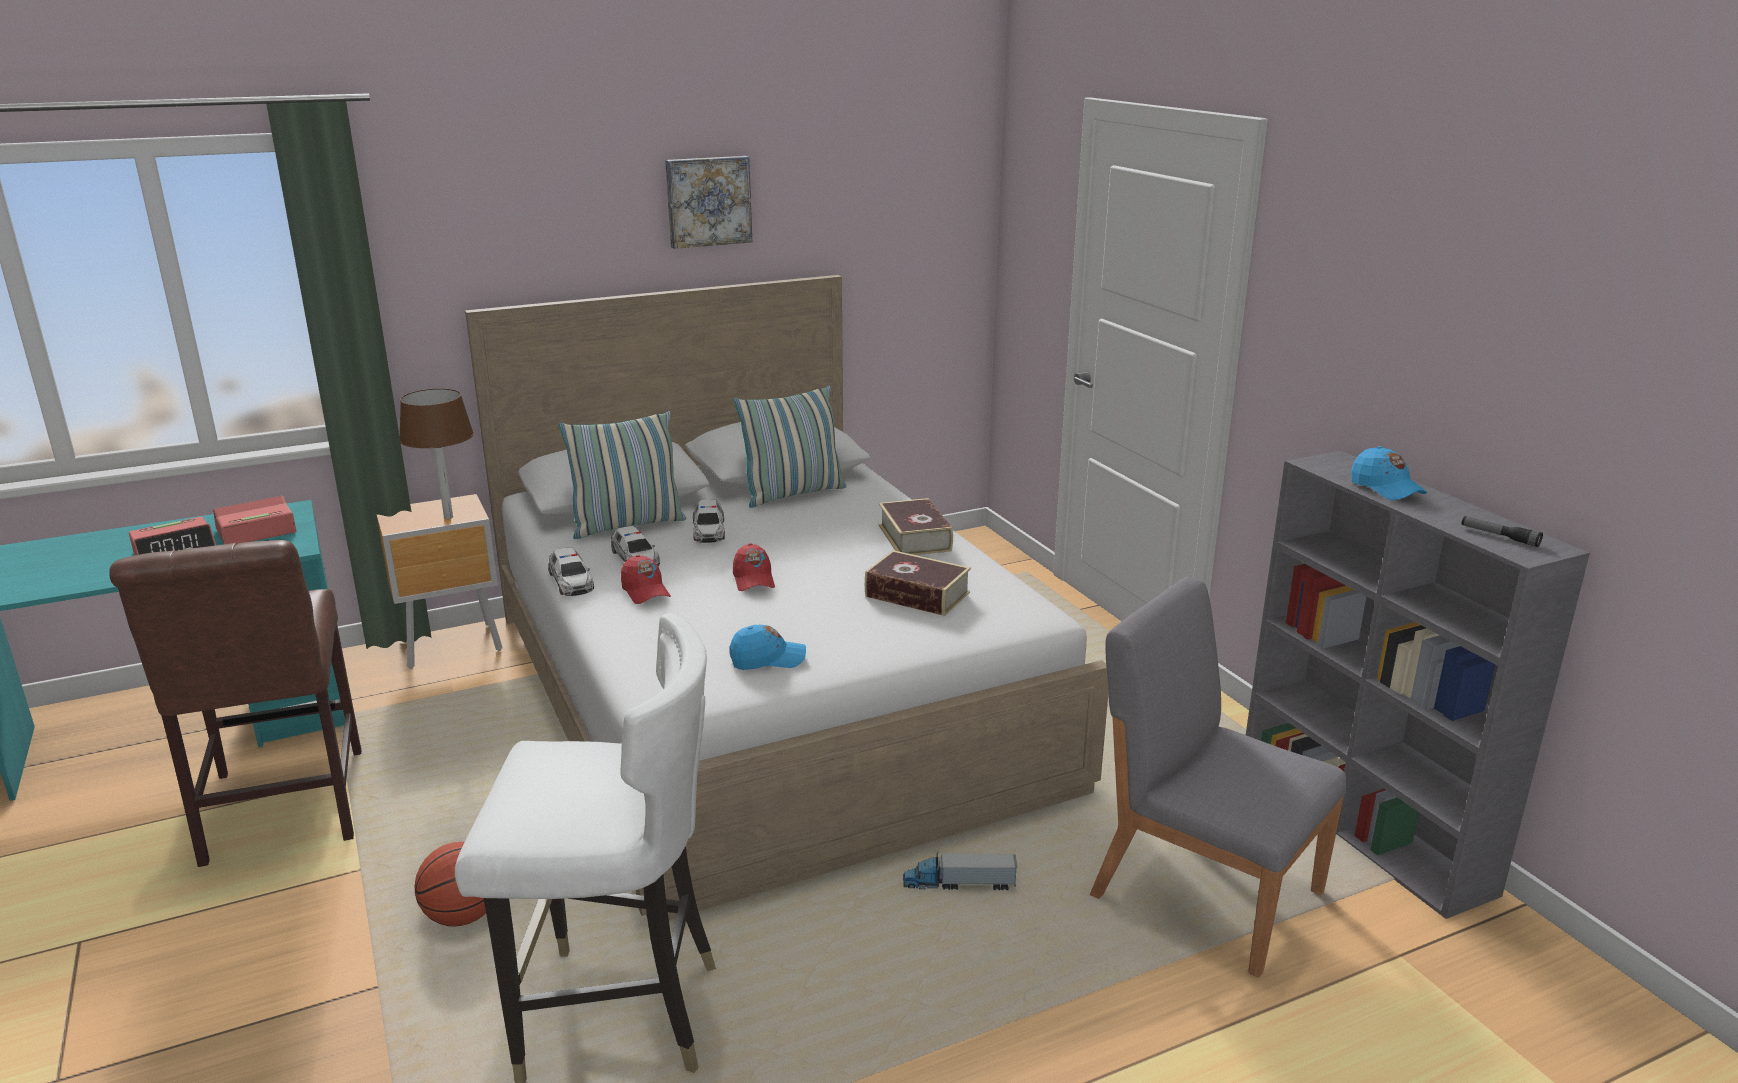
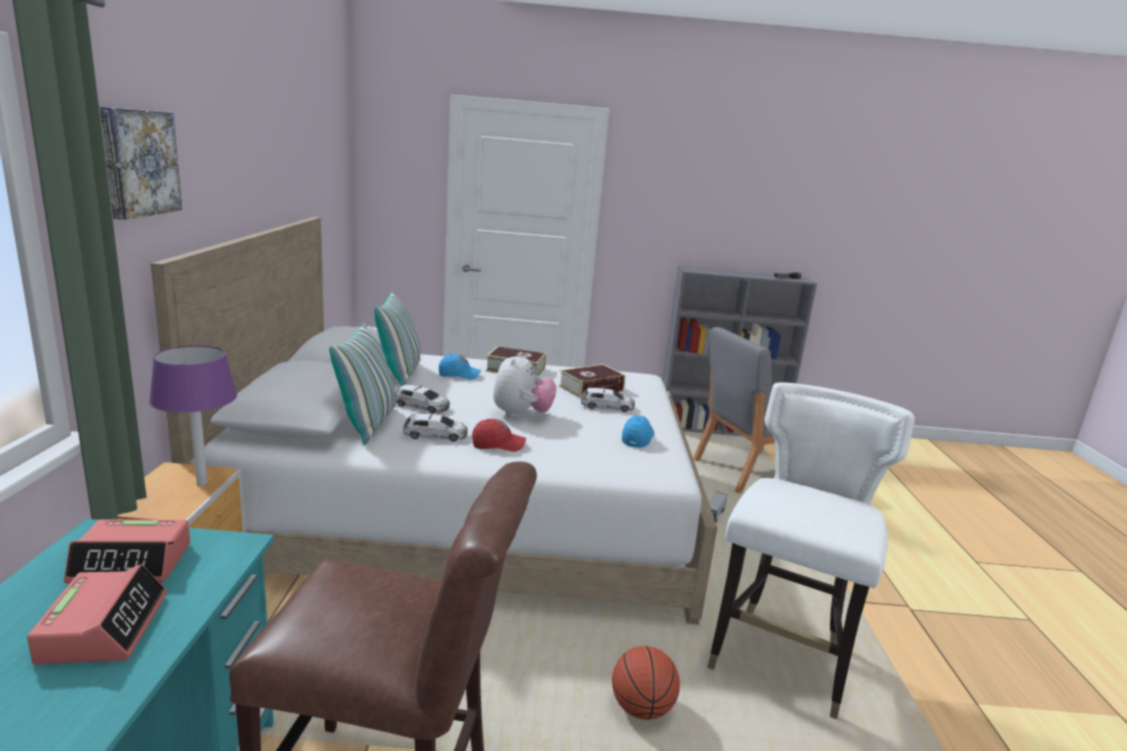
camera: 65 degrees left, 5 degrees down
alarm clock [213,496,296,544] -> alarm clock turned 90 degrees counterclockwise [64,520,190,583]
brown table lamp [399,388,474,519] -> purple table lamp [149,345,237,486]
toy car [548,547,594,596] -> toy car moved to [581,388,635,412]
picture [665,156,752,249] -> picture moved to [100,107,182,220]
red cap [733,543,775,591] -> plush toy [493,352,556,418]
blue cap [1351,446,1427,500] -> blue cap moved to [439,354,481,380]

